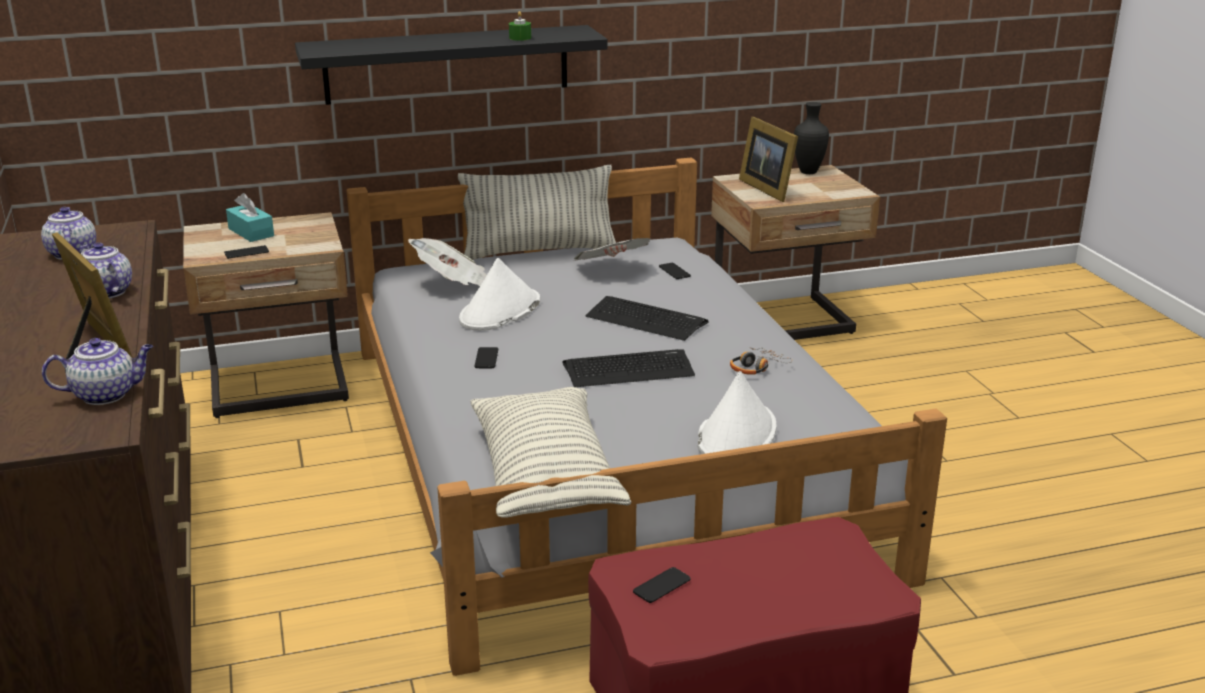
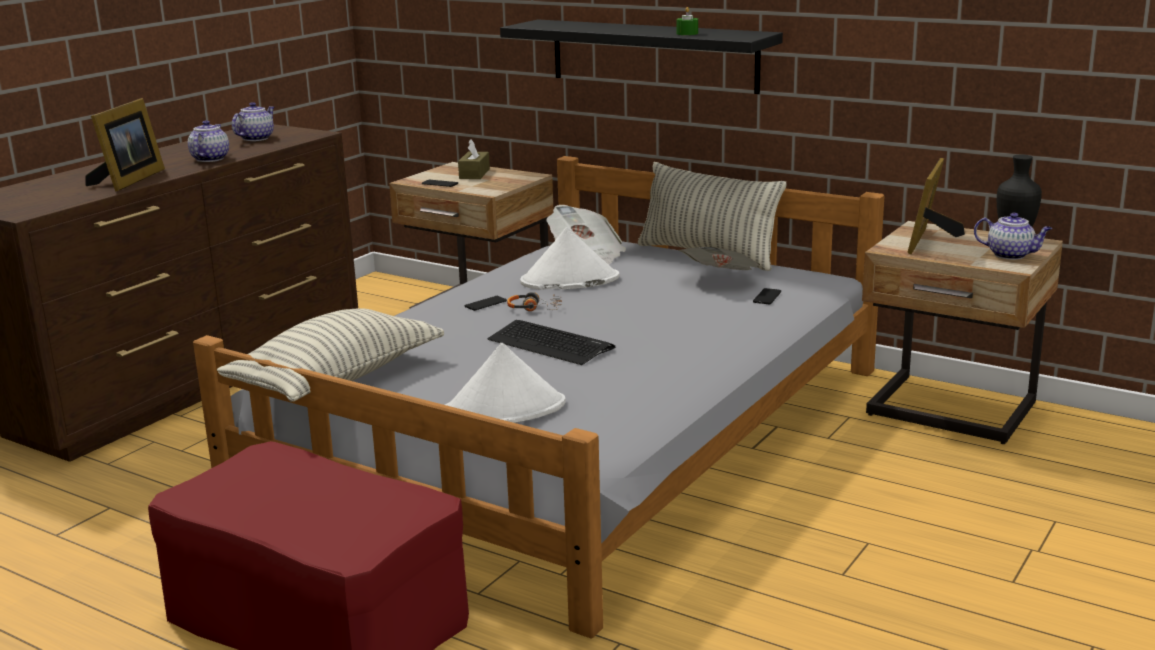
camera: 50 degrees right, 5 degrees down
teapot [42,338,153,405] -> teapot moved to [974,213,1052,260]
turquoise tissue box [226,193,274,242] -> brown tissue box [458,139,490,179]
keyboard [585,296,709,341] -> none
phone [633,567,691,603] -> none
headphones [730,347,793,375] -> headphones moved to [507,292,562,311]

